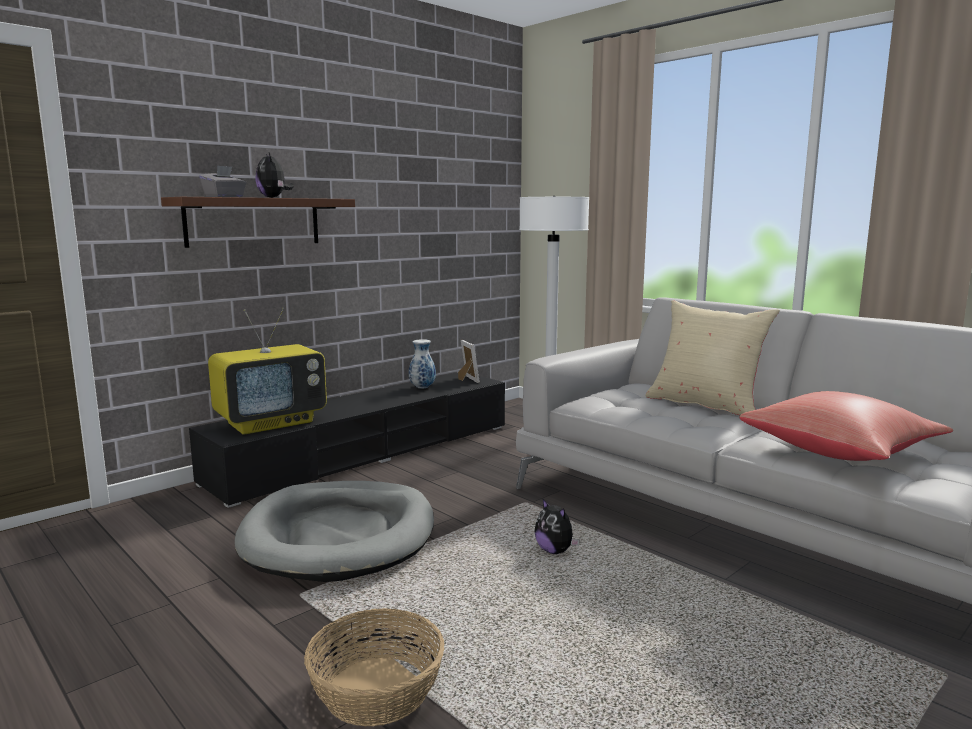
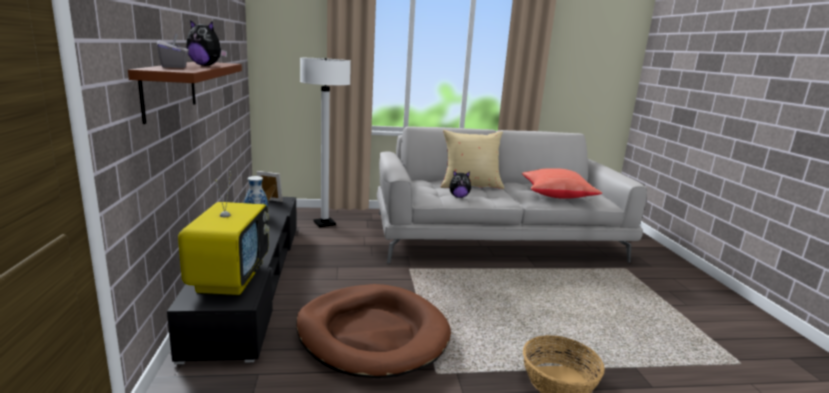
camera: 55 degrees left, 5 degrees up
grey dog bed [235,481,434,582] -> brown dog bed [296,284,451,378]
plush toy [535,499,580,554] -> plush toy moved to [449,171,472,198]

